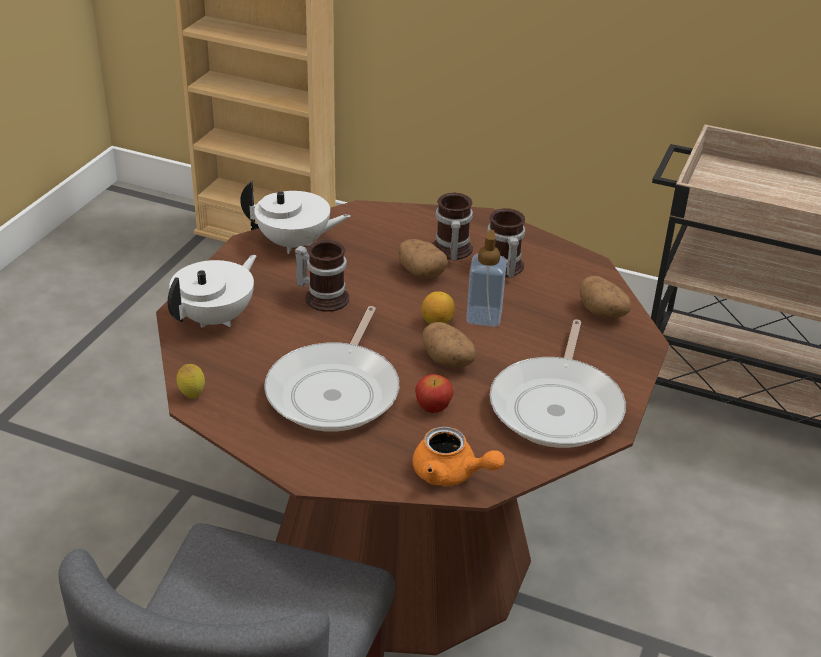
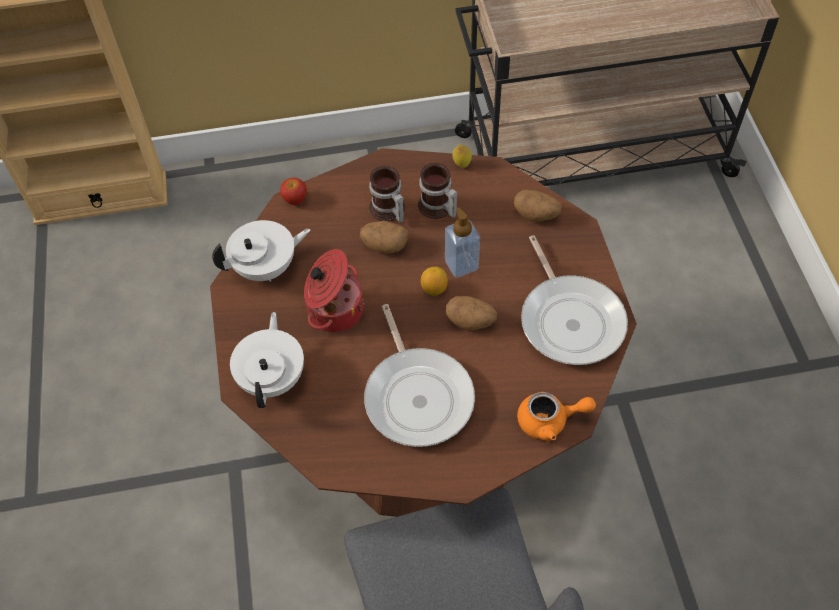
camera: 30 degrees left, 20 degrees up
lemon [177,364,205,399] -> lemon moved to [453,145,472,168]
mug [295,240,349,312] -> cooking pot [304,249,364,332]
apple [415,374,454,413] -> apple moved to [280,178,307,205]

